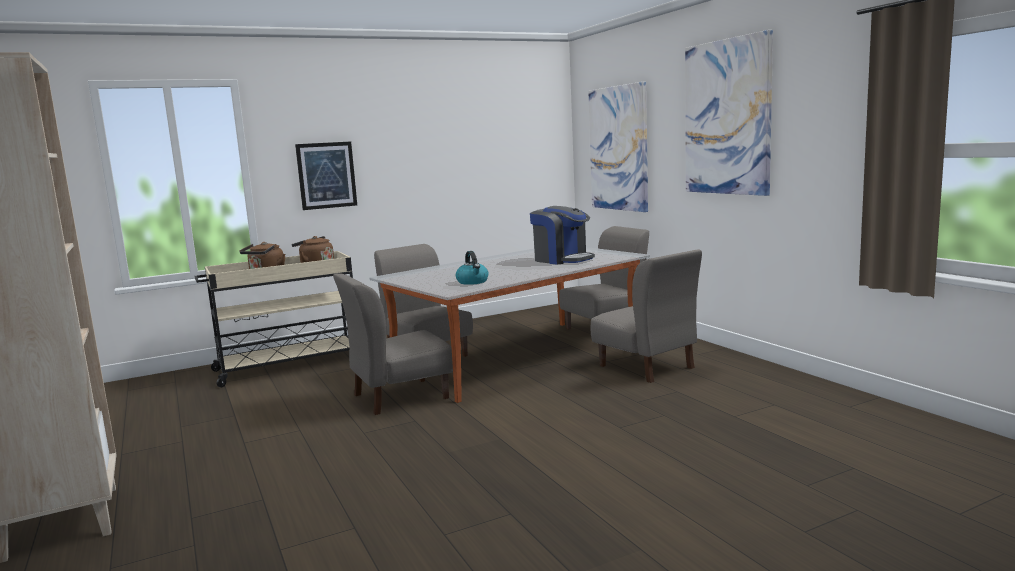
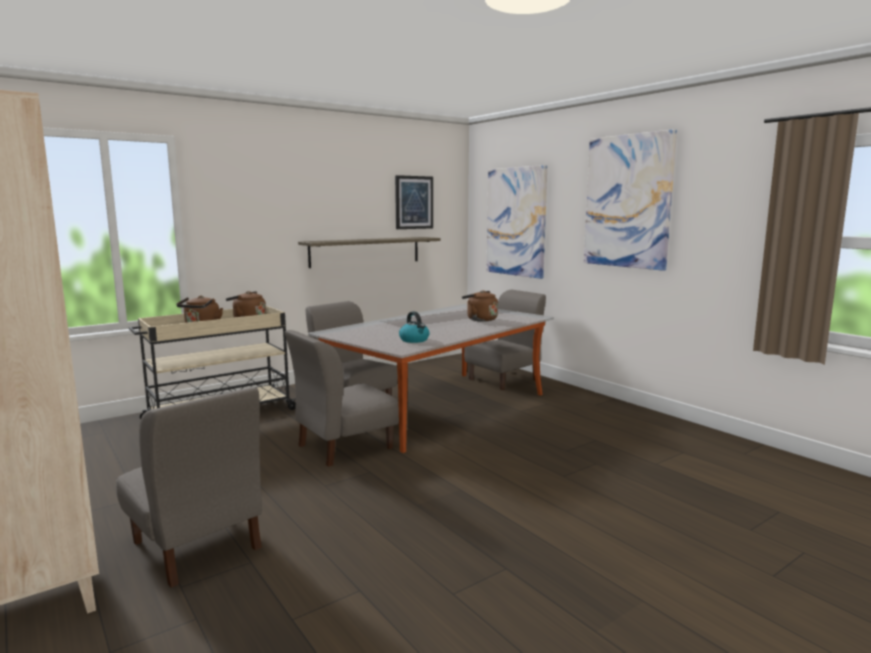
camera: 10 degrees left, 0 degrees up
picture [295,142,357,210] -> picture moved to [395,175,433,229]
coffee machine [530,206,595,265] -> brown kettle [462,290,498,322]
grey chair [591,250,702,383] -> grey chair moved to [116,387,262,588]
none -> shelf [298,237,441,268]

